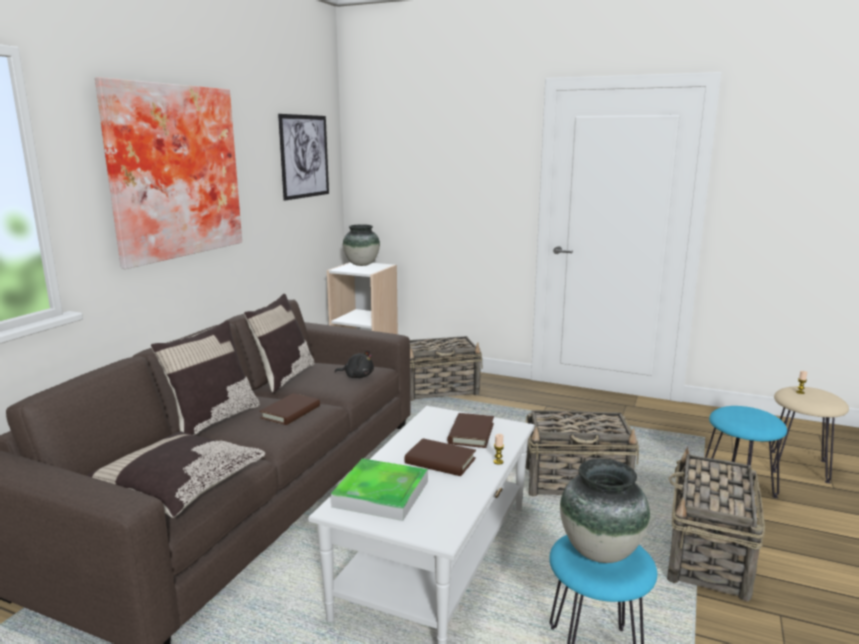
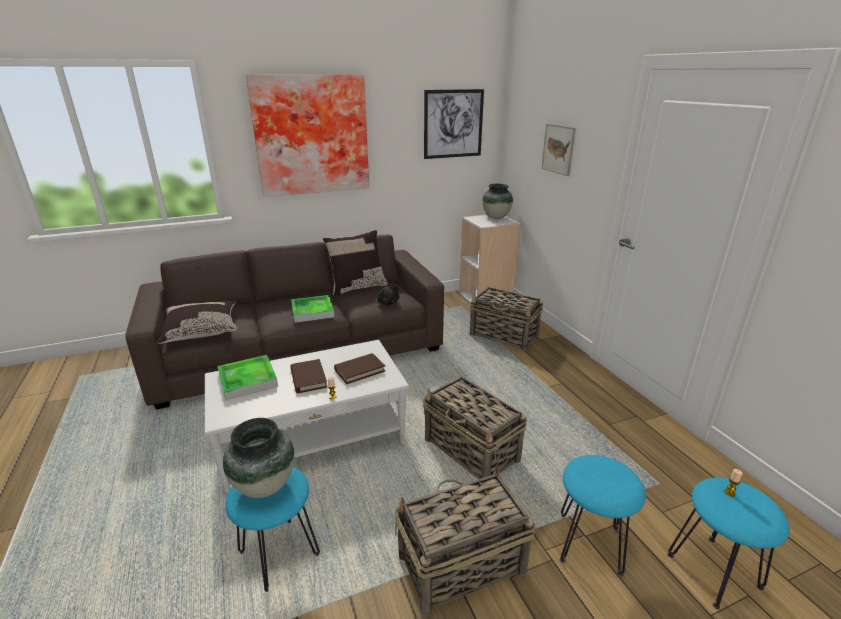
camera: 45 degrees right, 10 degrees up
pillow [151,321,260,435] -> none
brown book [260,393,320,425] -> tray [291,295,334,323]
beige stool [771,386,849,483] -> turquoise stool [668,477,790,609]
none -> picture [541,124,576,176]

